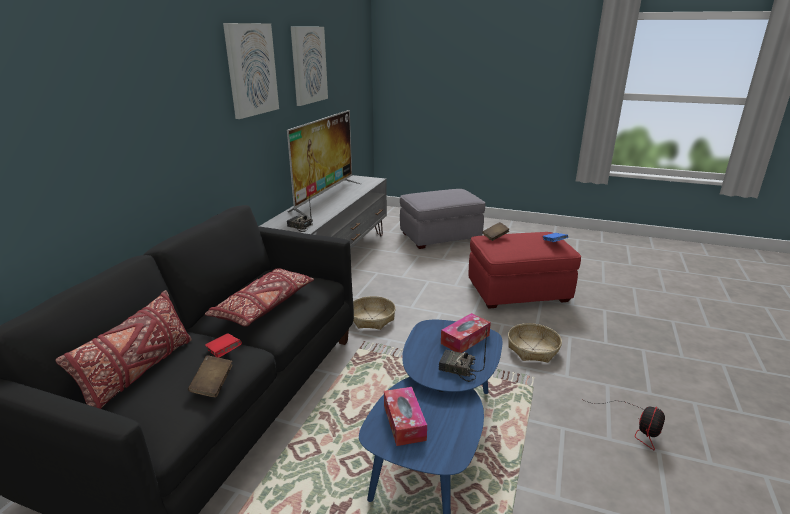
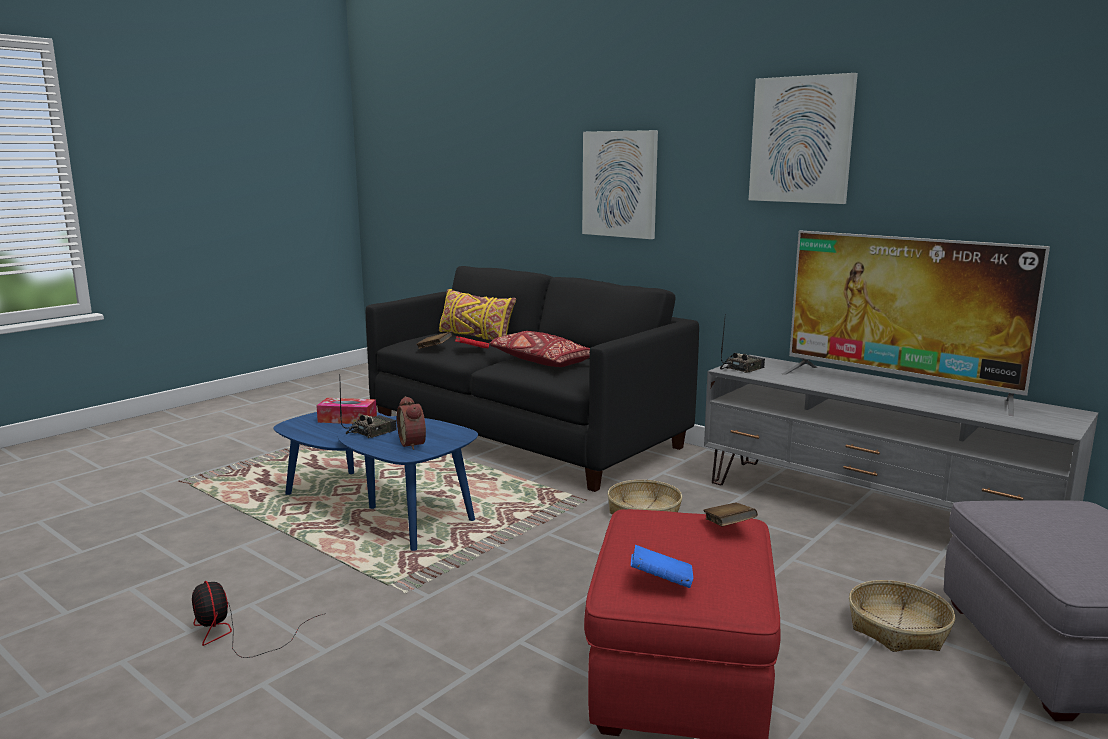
camera: 110 degrees right, 10 degrees down
red pillow [55,290,192,409] -> yellow pillow [439,289,516,340]
picture [291,27,328,106] -> picture moved to [582,130,658,239]
tissue box [441,313,491,353] -> alarm clock [397,396,426,450]
basket [508,323,562,363] -> basket moved to [849,580,955,652]

